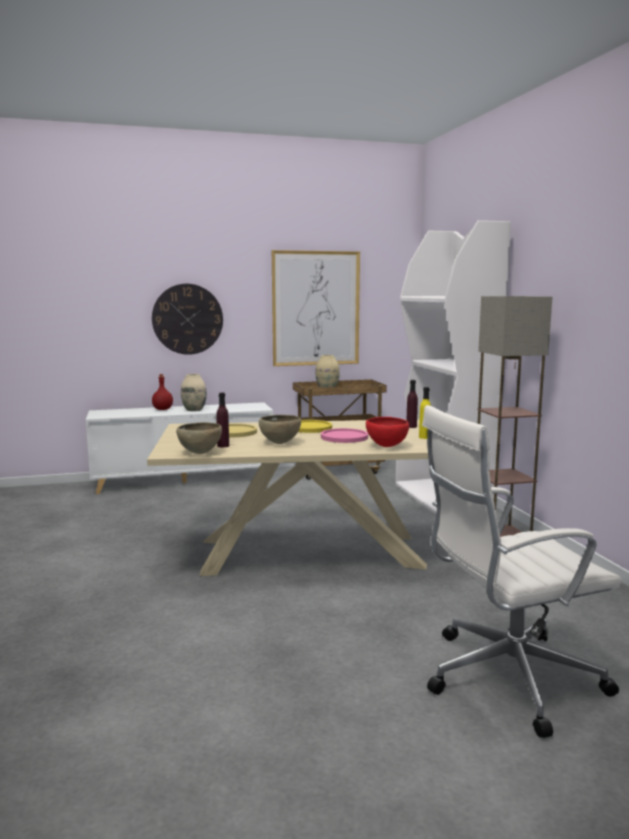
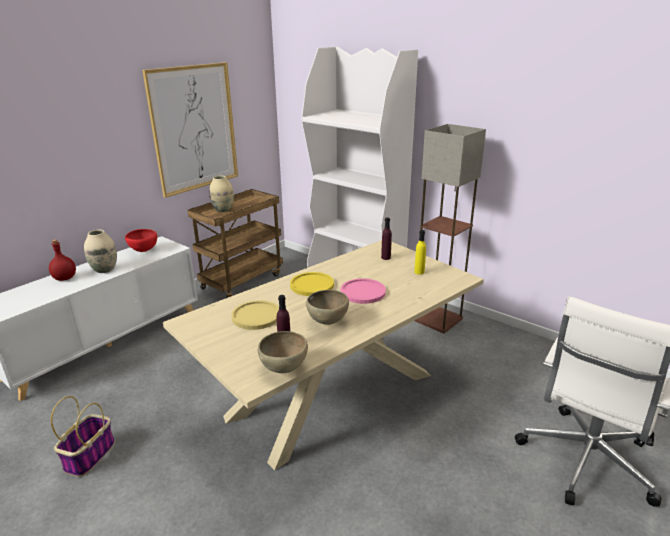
camera: 35 degrees left, 15 degrees up
wall clock [152,284,223,355] -> none
red bowl [366,417,409,447] -> red bowl moved to [125,229,157,252]
none -> basket [51,396,115,477]

